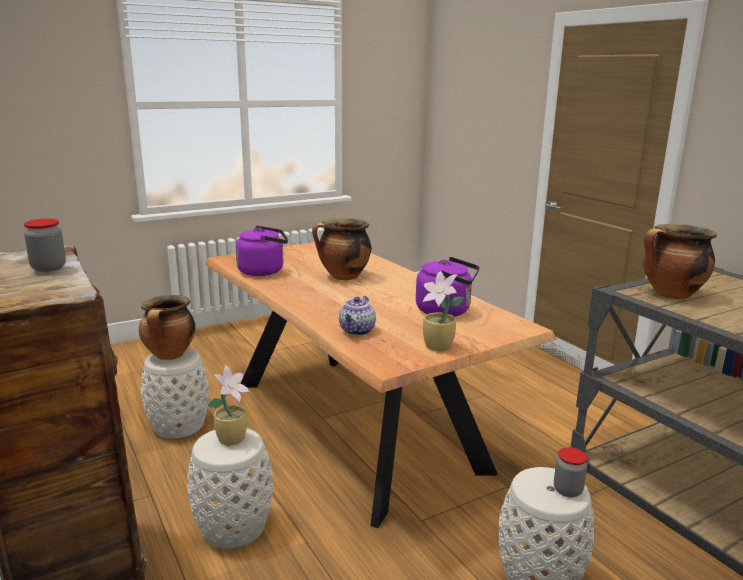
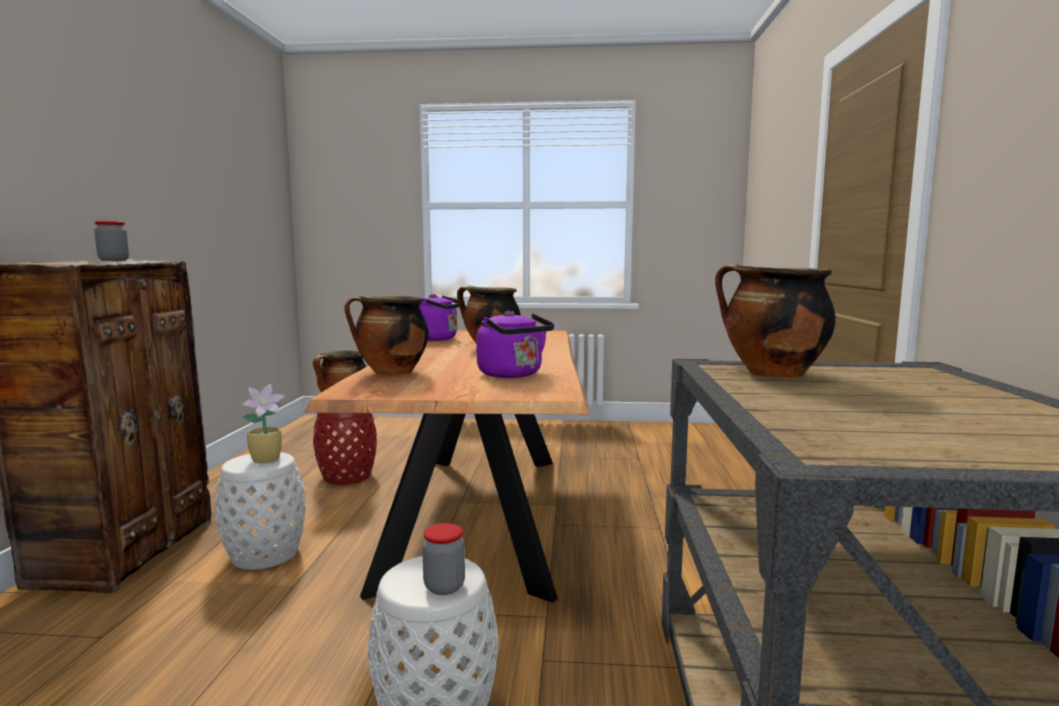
camera: 35 degrees right, 10 degrees down
white stool [141,348,209,439] -> red stool [313,413,377,485]
teapot [339,296,376,336] -> cooking pot [344,295,429,376]
potted plant [423,271,464,351] -> none

